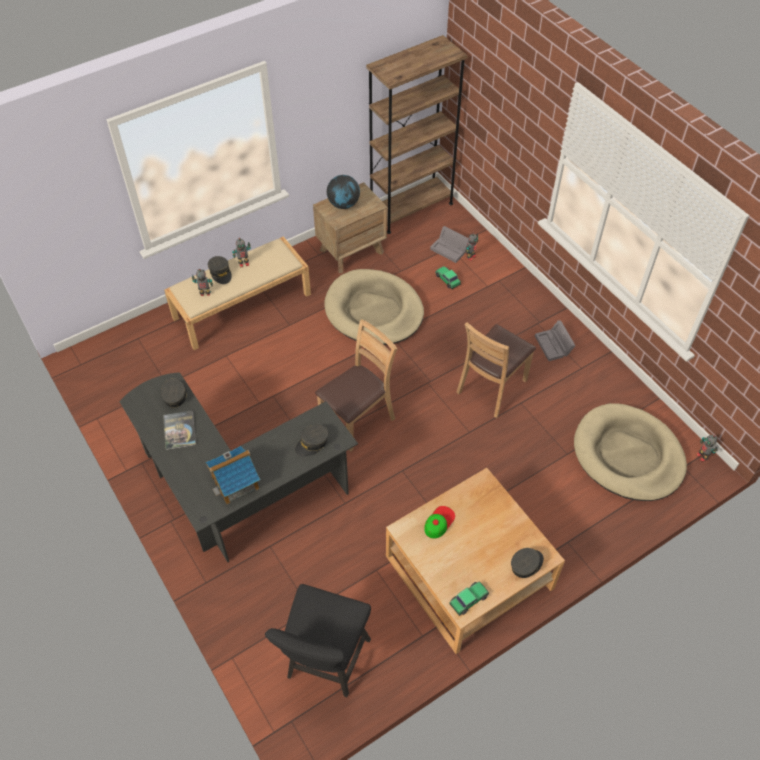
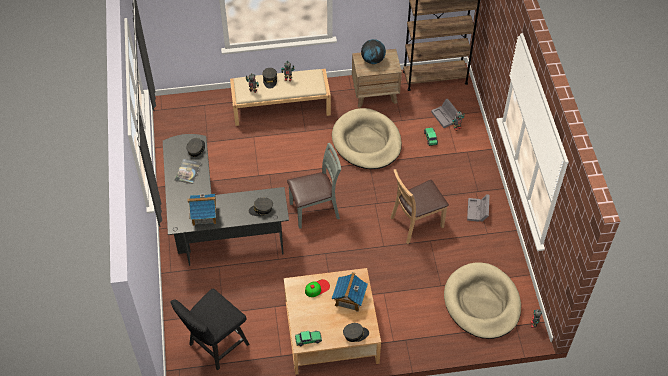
camera: 25 degrees right, 0 degrees up
brown chair [315,319,398,452] -> grey chair [287,143,341,229]
none -> toy house [332,272,368,312]

